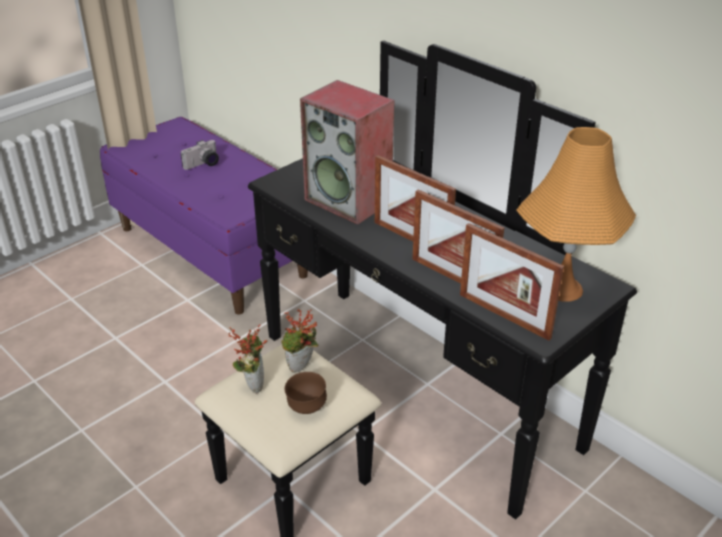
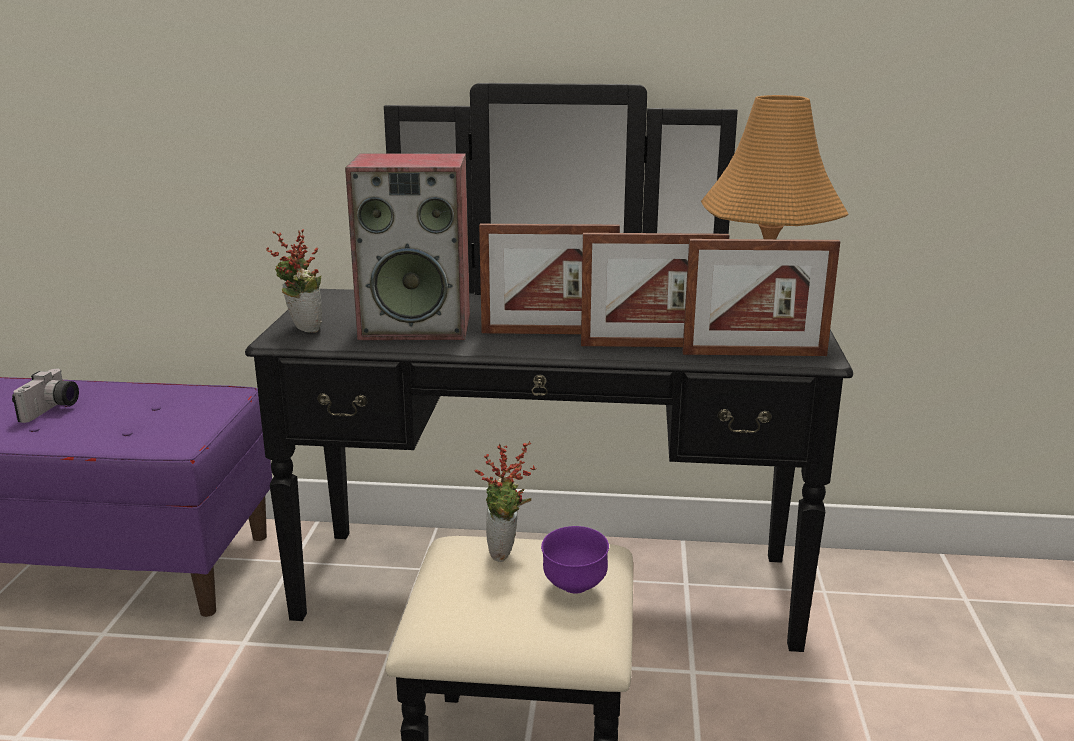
camera: 40 degrees left, 15 degrees down
potted plant [229,325,267,394] -> potted plant moved to [266,229,322,333]
brown bowl [284,372,327,414] -> purple bowl [541,526,609,594]

